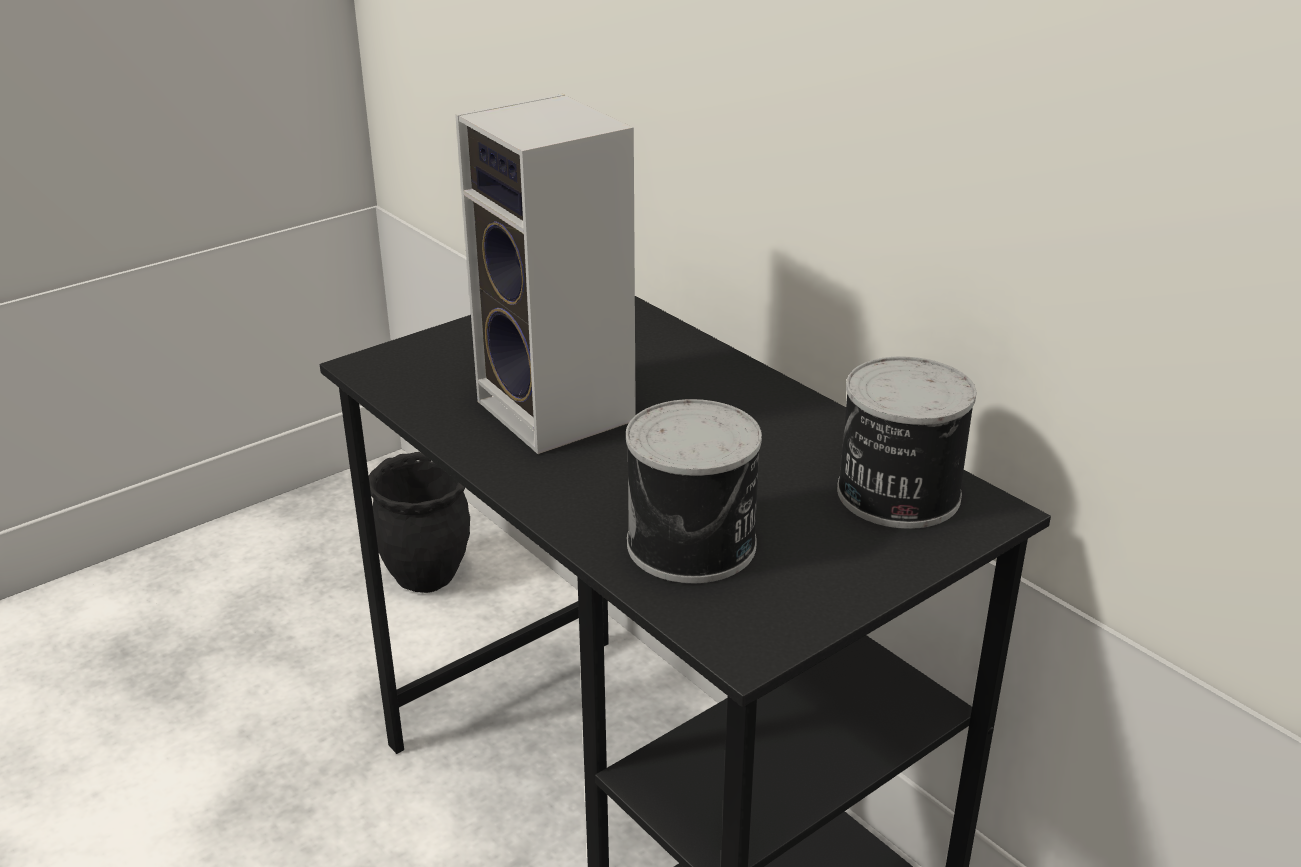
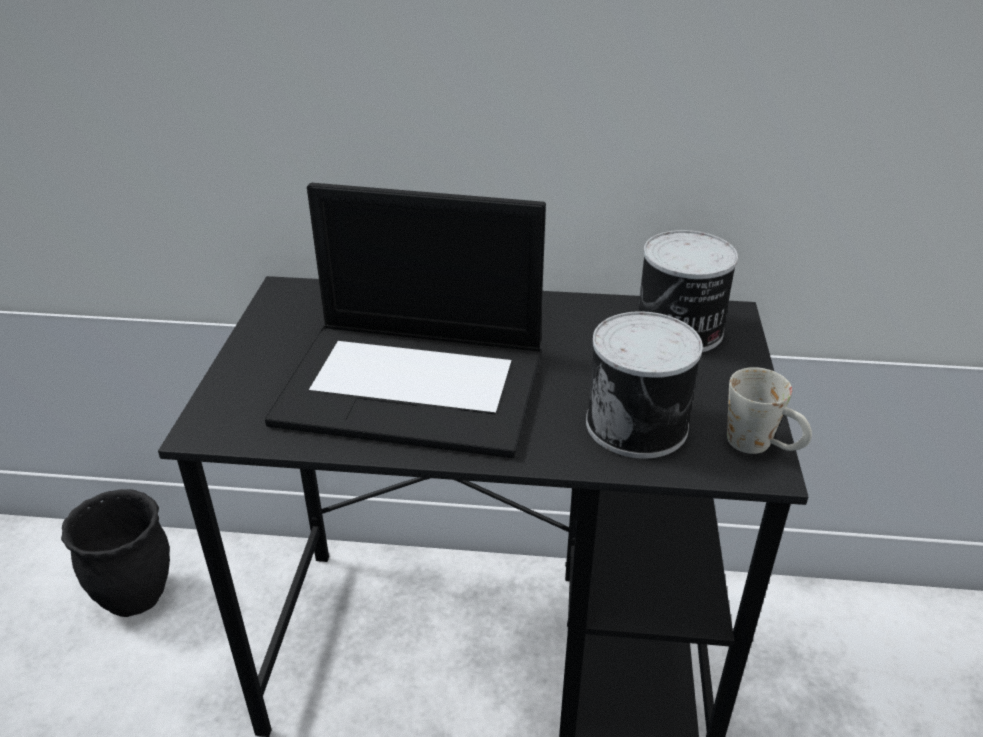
camera: 45 degrees left, 5 degrees up
speaker [455,94,636,454] -> laptop [265,183,546,458]
none -> white mug [727,367,812,454]

